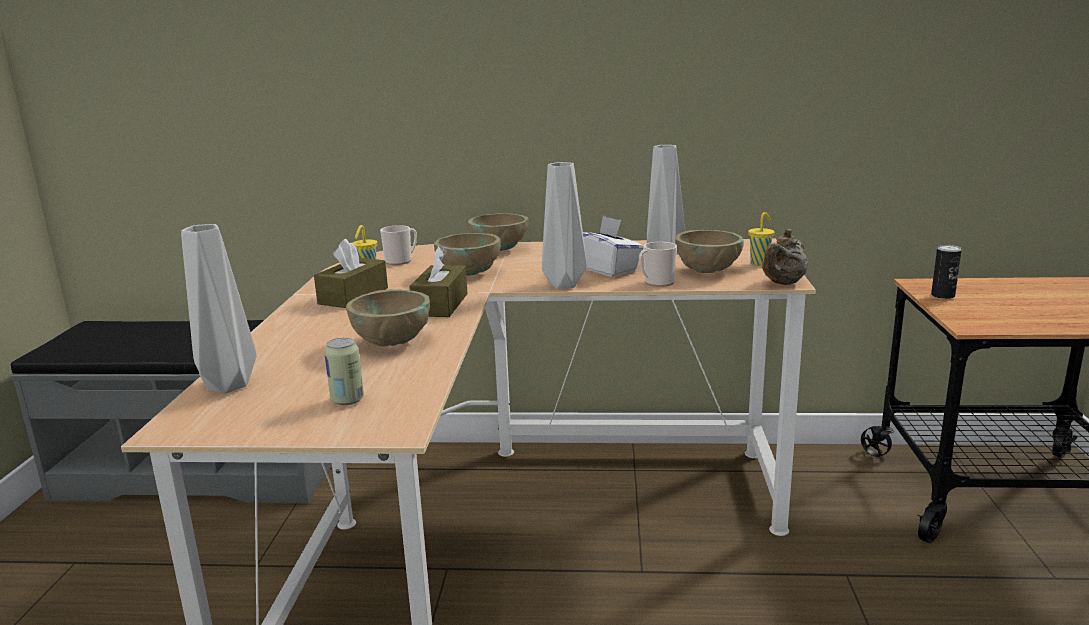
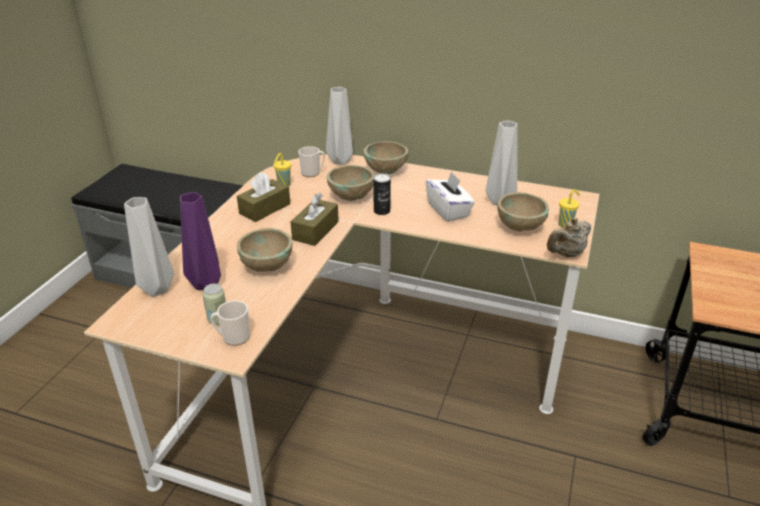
camera: 15 degrees right, 15 degrees up
grey vase [542,162,587,289] -> grey vase moved to [326,87,353,165]
mug [639,242,677,287] -> mug moved to [211,301,250,346]
can [931,245,962,299] -> can moved to [373,173,391,215]
none -> purple vase [180,192,221,290]

